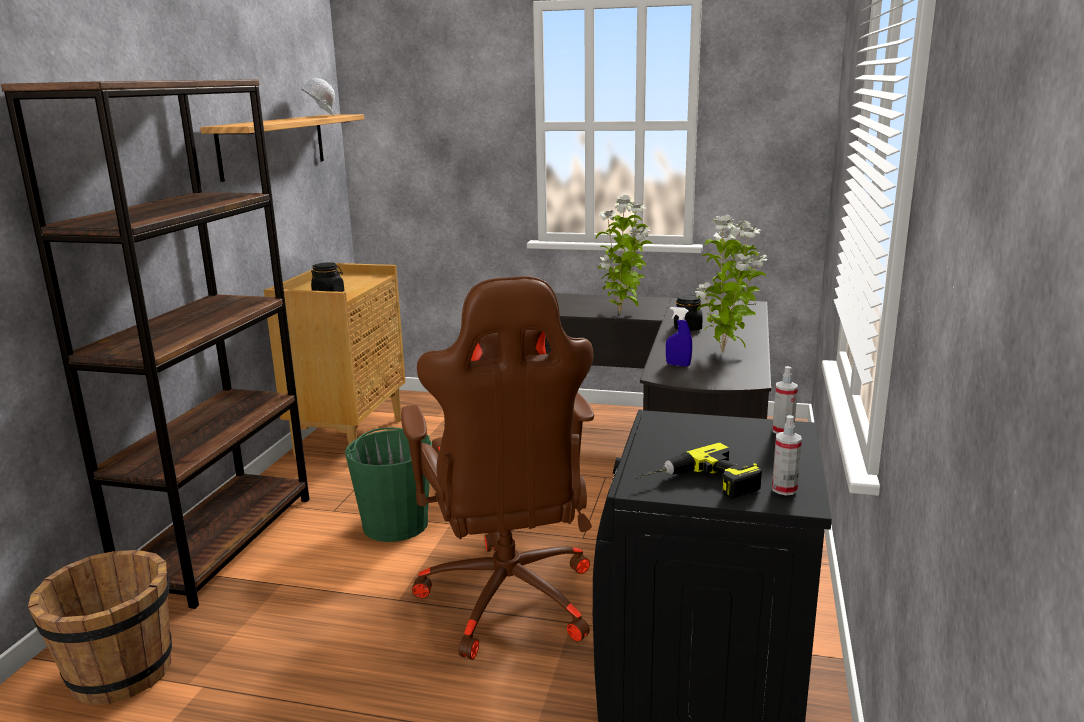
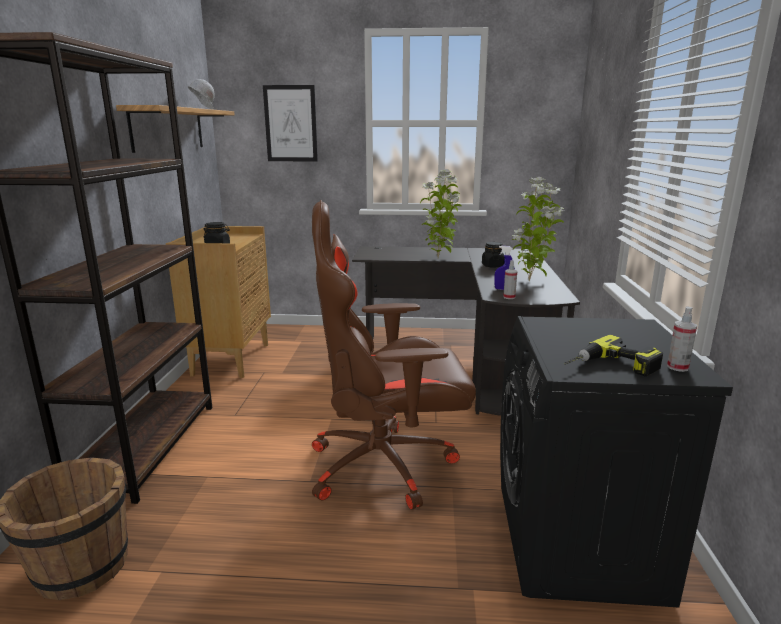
camera: 10 degrees left, 0 degrees up
green bucket [345,427,432,542] -> none
brown office chair [401,276,594,660] -> brown office chair turned 105 degrees clockwise [312,200,476,509]
spray bottle [772,366,798,434] -> spray bottle moved to [503,260,517,299]
none -> picture [263,85,318,161]

